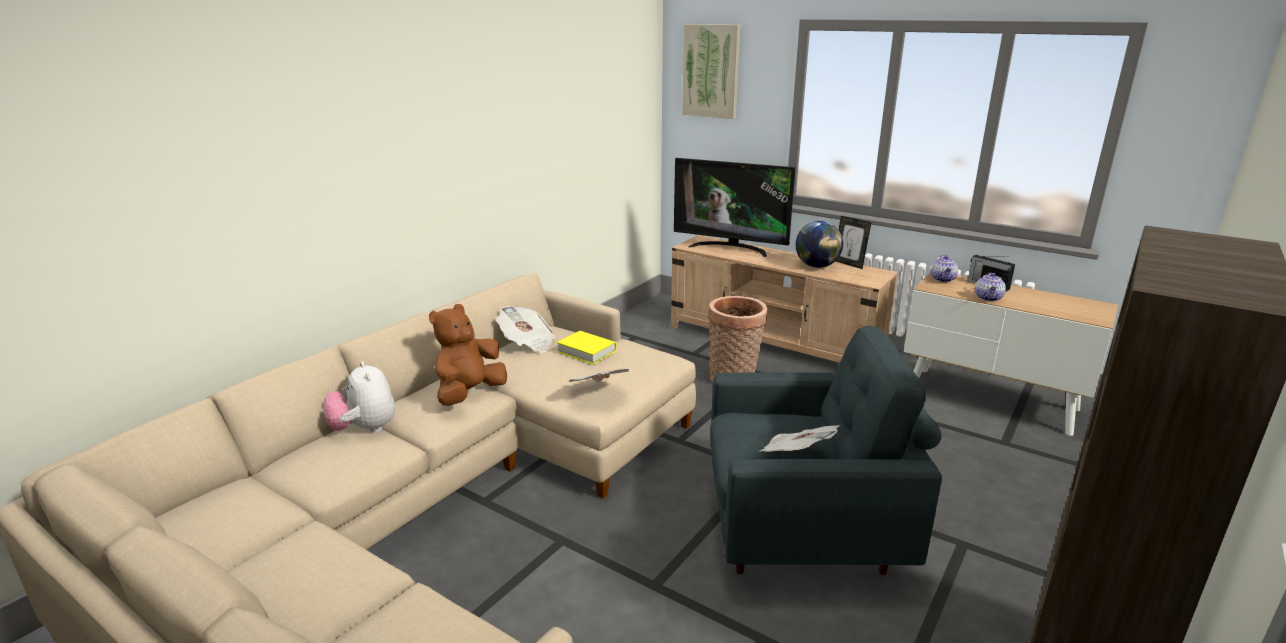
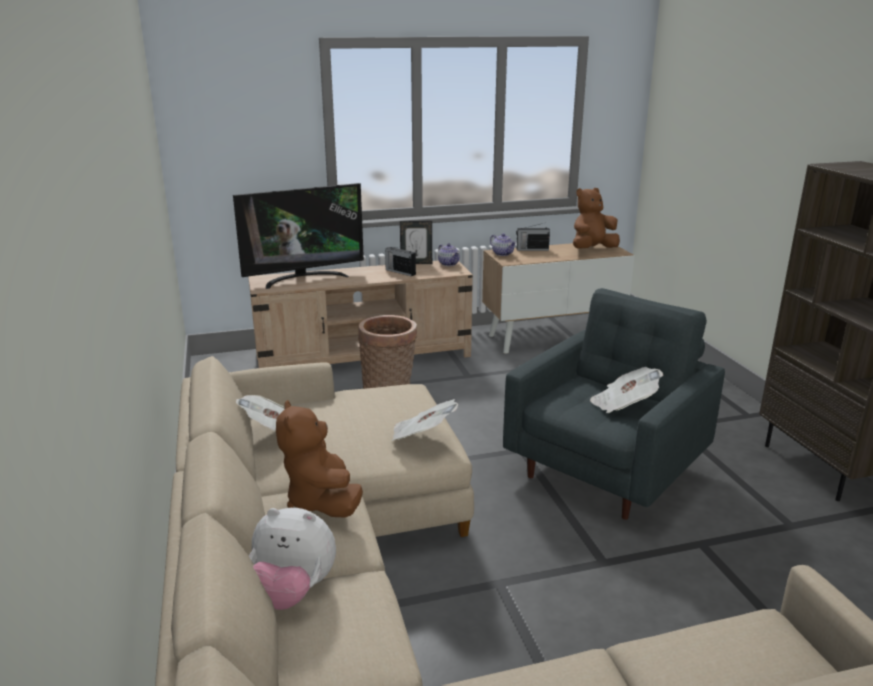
camera: 50 degrees left, 0 degrees up
yellow book [557,331,617,365] -> none
picture [682,24,740,119] -> none
globe [796,221,843,268] -> radio [385,246,416,276]
teapot [975,272,1006,302] -> teapot moved to [438,243,460,266]
none -> brown plush toy [573,188,620,249]

